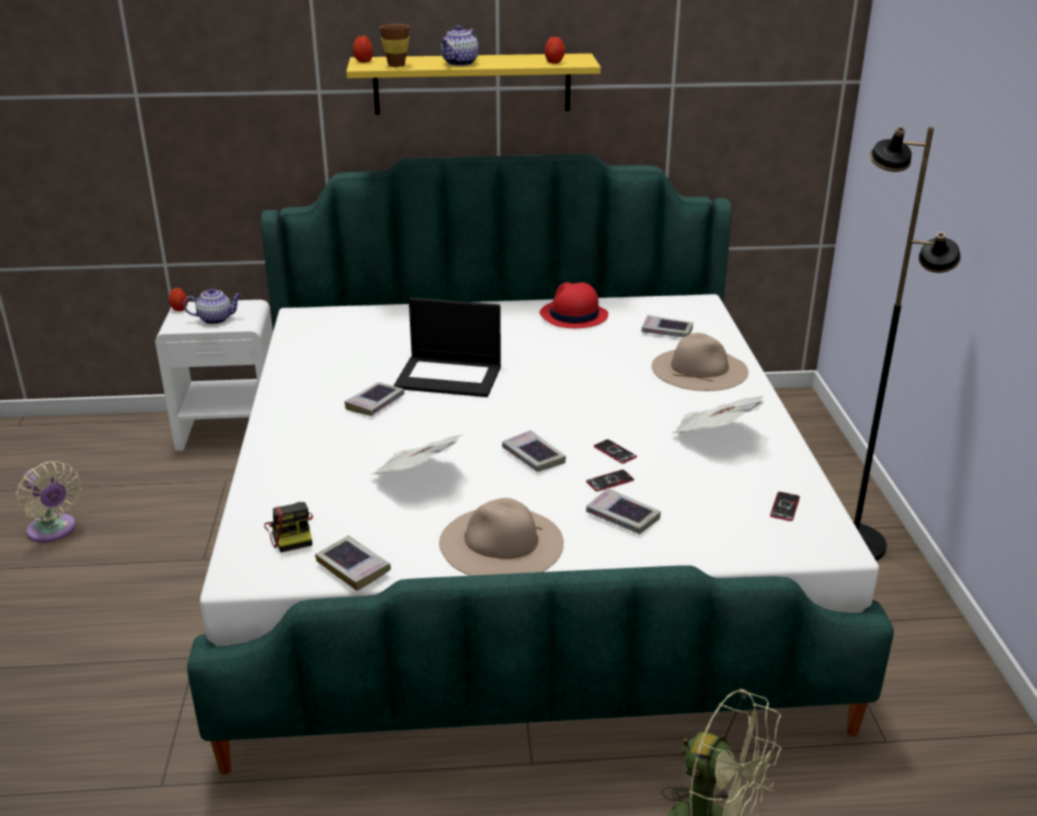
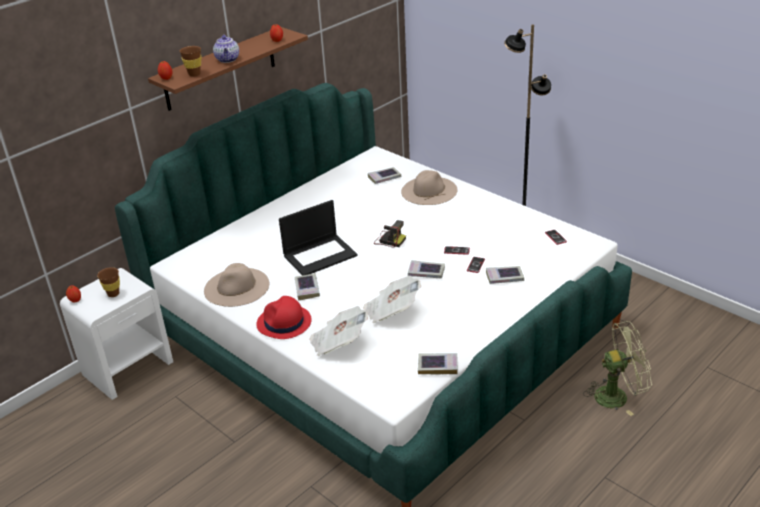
camera: 40 degrees left, 5 degrees up
beige fan [16,461,81,543] -> none
teapot [183,288,242,324] -> brown cup [97,267,120,297]
camera [264,502,313,553] -> camera moved to [374,220,406,247]
yellow shelf [346,53,601,115] -> brown shelf [148,27,308,111]
beige hat [439,498,564,576] -> beige hat moved to [204,263,269,307]
red hat [540,282,608,328] -> red hat moved to [256,296,312,339]
newspaper [673,396,764,433] -> newspaper moved to [309,306,368,356]

